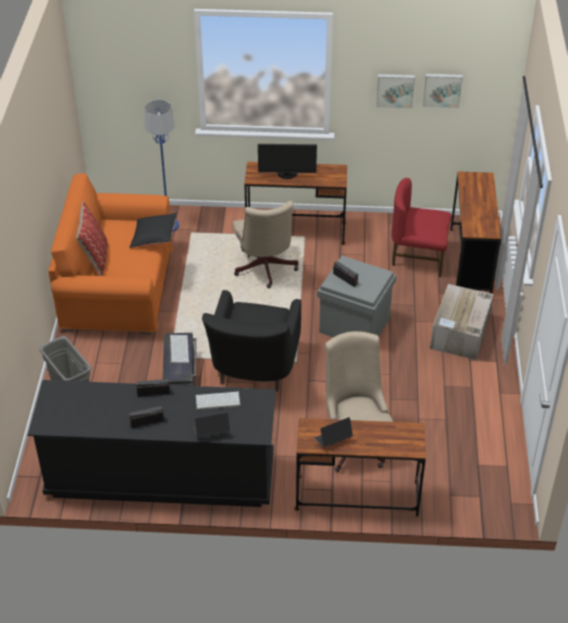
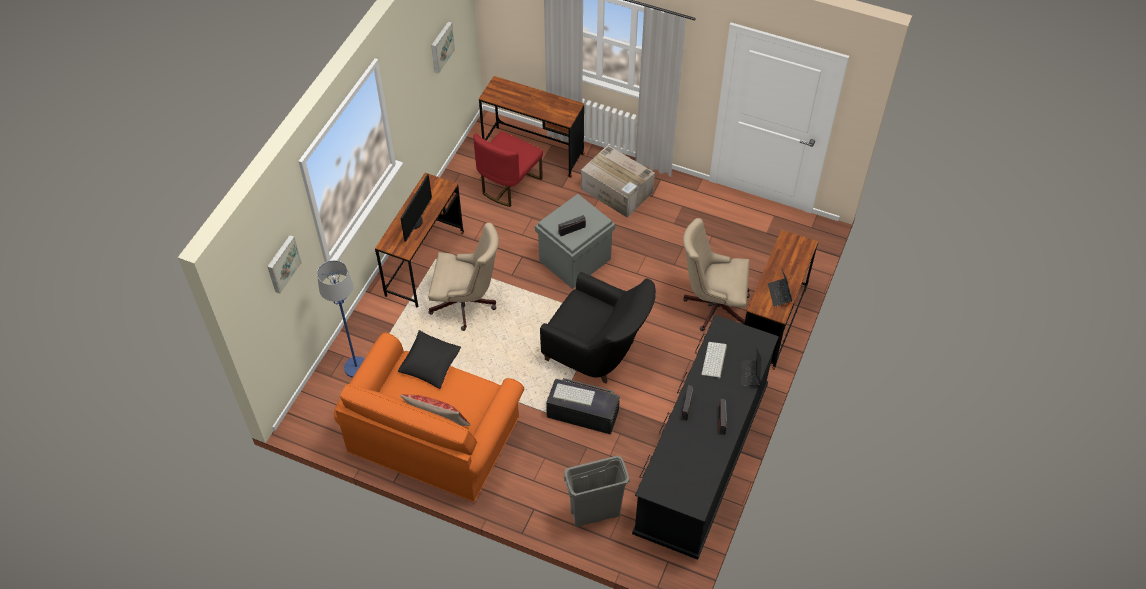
camera: 70 degrees left, 10 degrees up
picture [376,74,415,109] -> picture moved to [267,235,302,294]

